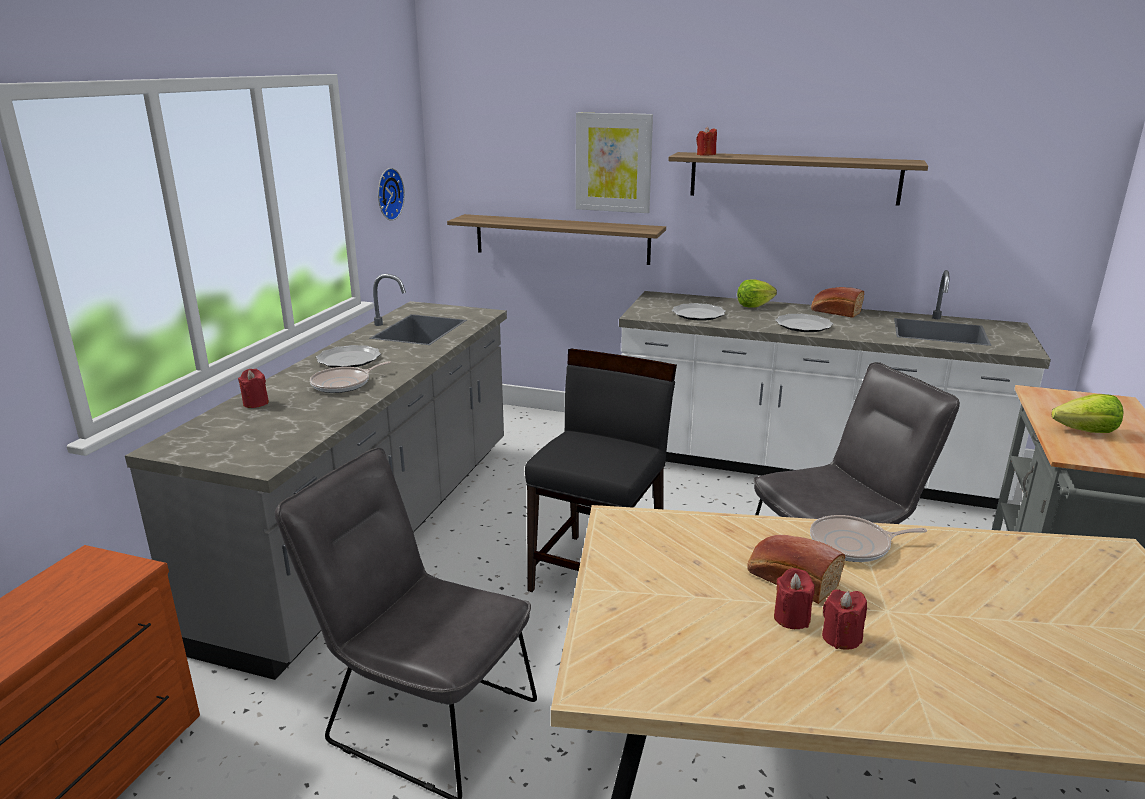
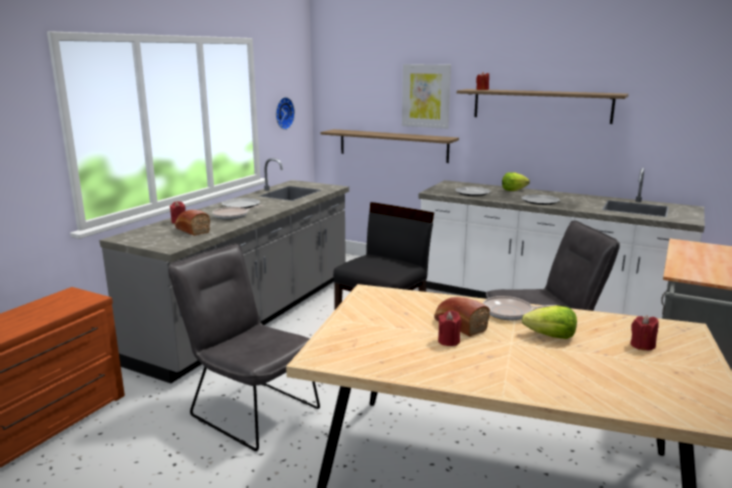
camera: 10 degrees right, 5 degrees down
bread [811,287,864,318] -> bread moved to [175,210,210,236]
red candle [822,590,867,650] -> red candle moved to [630,315,659,350]
lettuce [1052,394,1123,433] -> lettuce moved to [522,306,577,339]

